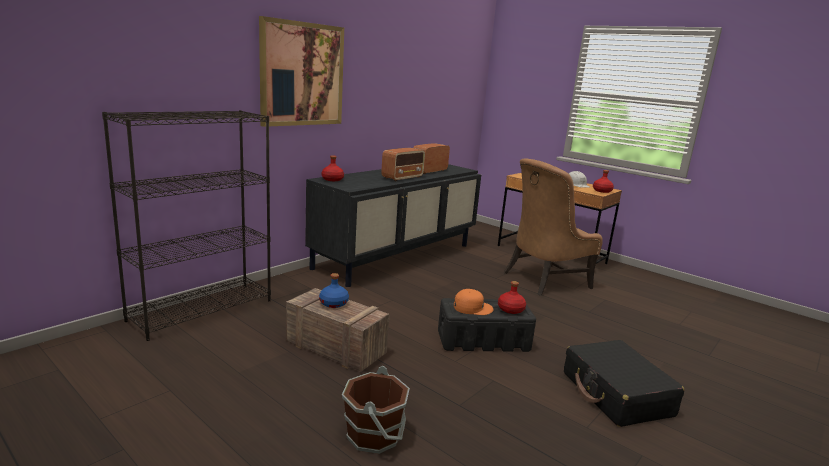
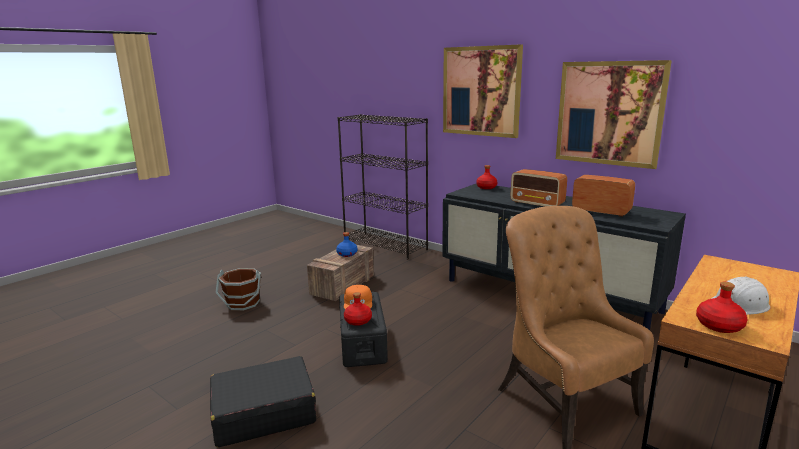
camera: 90 degrees right, 0 degrees up
none -> picture [556,60,672,169]

